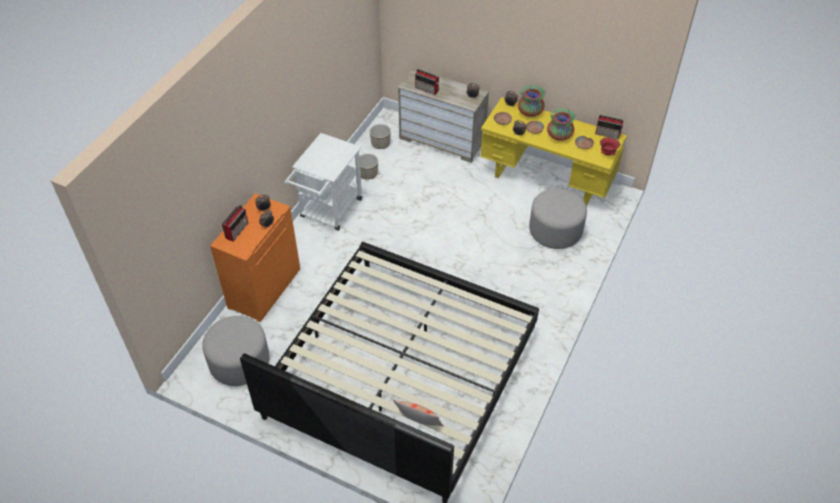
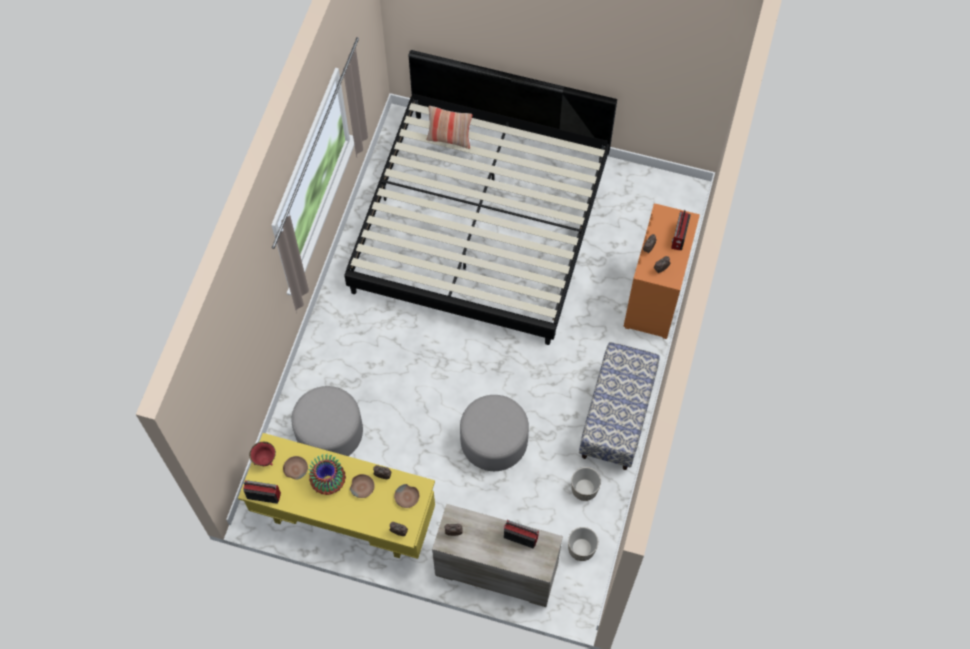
camera: 170 degrees right, 15 degrees up
grey ottoman [202,316,270,386] -> grey ottoman moved to [460,395,529,471]
white cart [285,133,362,231] -> bench [579,342,660,470]
vase [518,85,545,117] -> none

